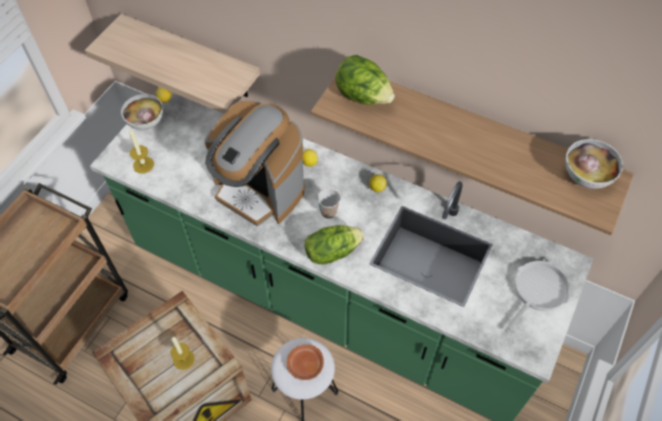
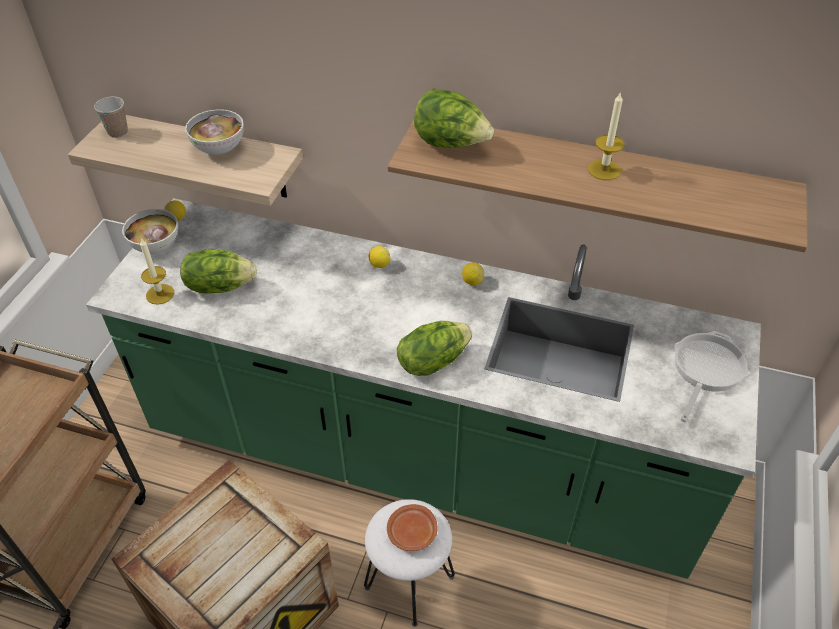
camera: 10 degrees left, 10 degrees down
candle [171,337,195,370] -> candle moved to [588,91,625,180]
coffee machine [205,100,305,227] -> none
cup [317,188,340,219] -> cup moved to [94,97,128,138]
bowl [565,139,623,189] -> bowl moved to [185,109,244,155]
none -> lettuce [180,249,257,294]

